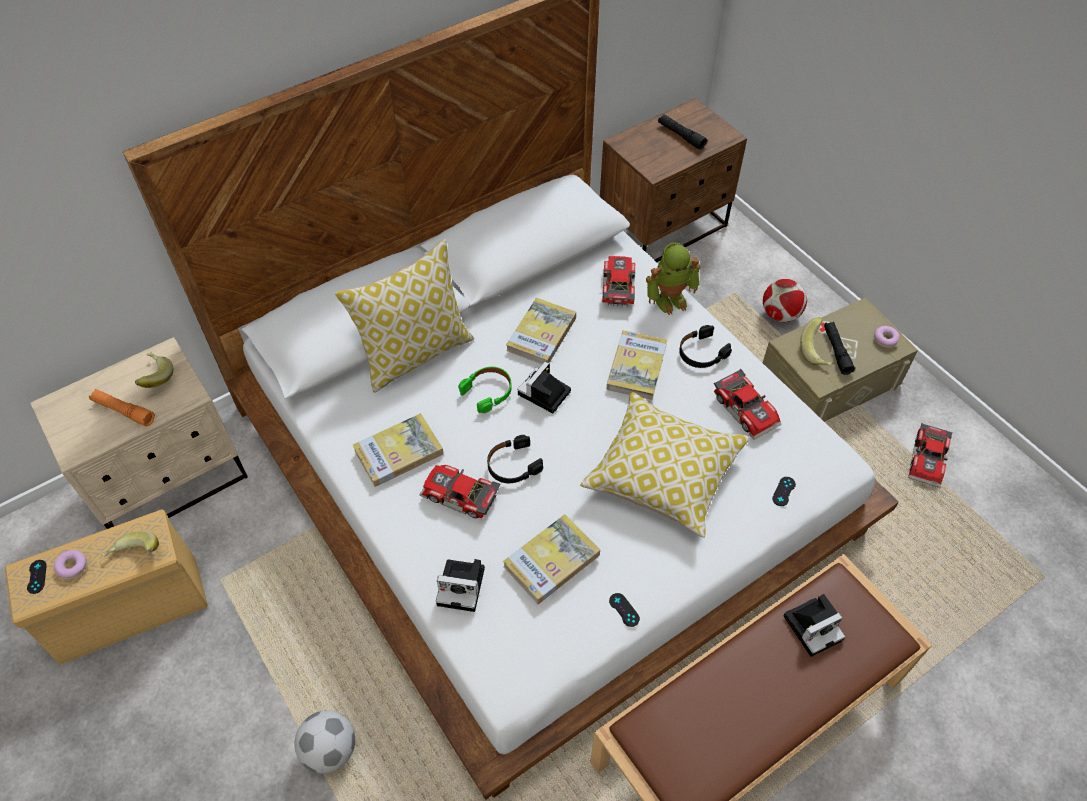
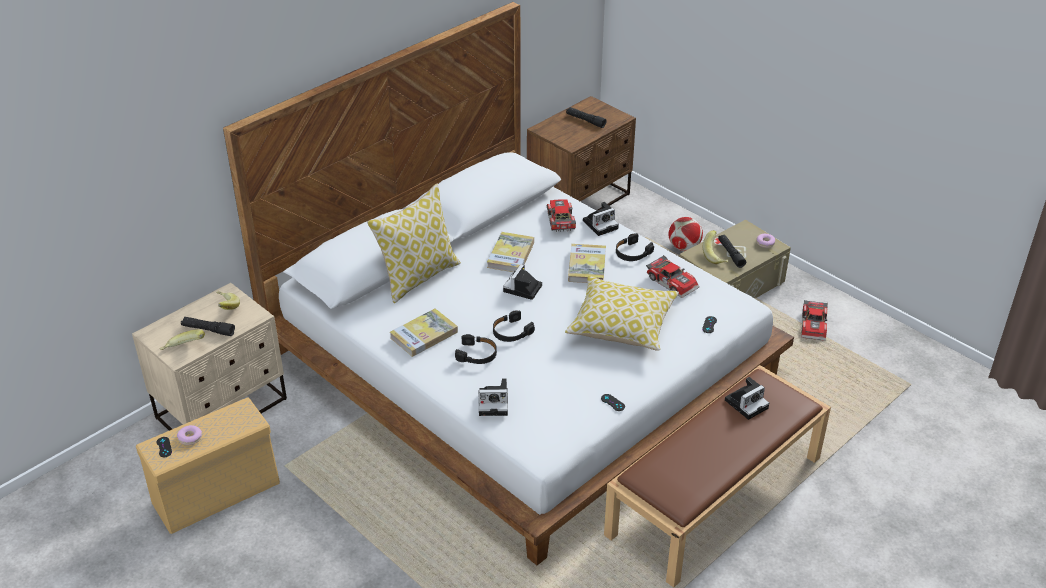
camera: 10 degrees left, 15 degrees down
orange flashlight [89,389,155,426] -> black flashlight [181,317,235,336]
banana [102,531,159,556] -> banana moved to [160,329,205,350]
football [294,710,355,773] -> none
toy car [420,465,500,518] -> black headphones [455,334,497,364]
green headphones [458,367,512,413] -> none
book [503,514,600,604] -> none
toy robot [646,242,700,315] -> camera [583,202,619,236]

